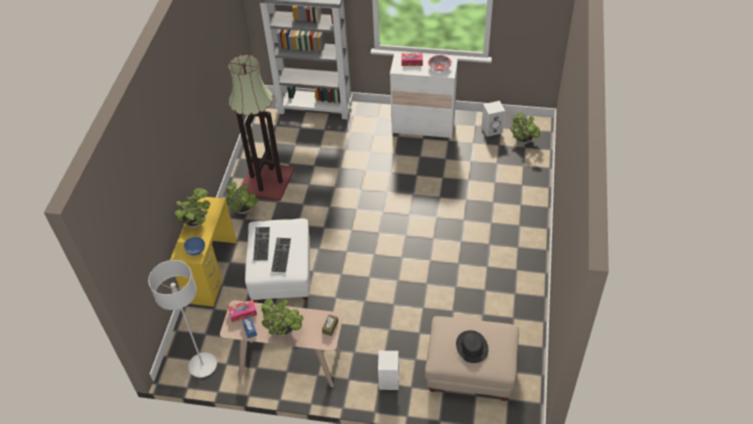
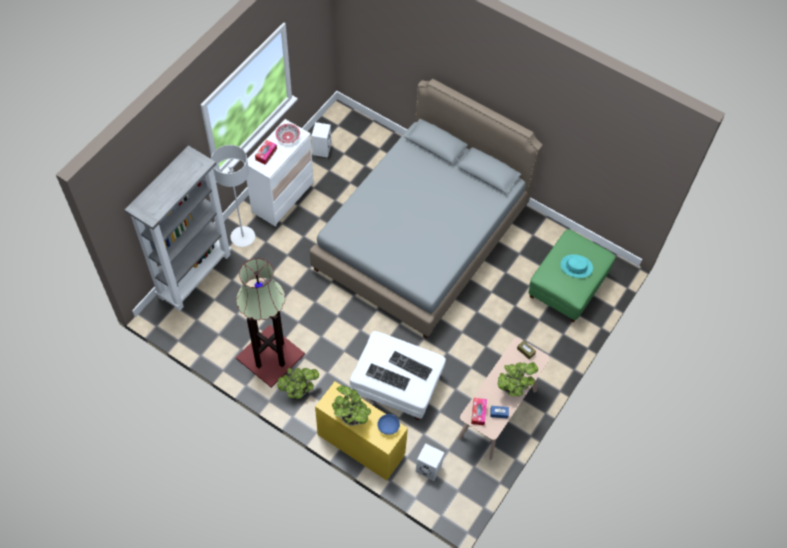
camera: 70 degrees left, 10 degrees up
grey floor lamp [148,260,217,378] -> grey floor lamp moved to [211,145,255,247]
white speaker [378,351,399,390] -> white speaker moved to [415,443,444,481]
beige ottoman [425,316,519,401] -> green ottoman [528,229,616,323]
black hat [456,330,488,363] -> turquoise hat [560,254,593,278]
potted plant [510,113,542,144] -> none
none -> grey bed [310,79,543,339]

